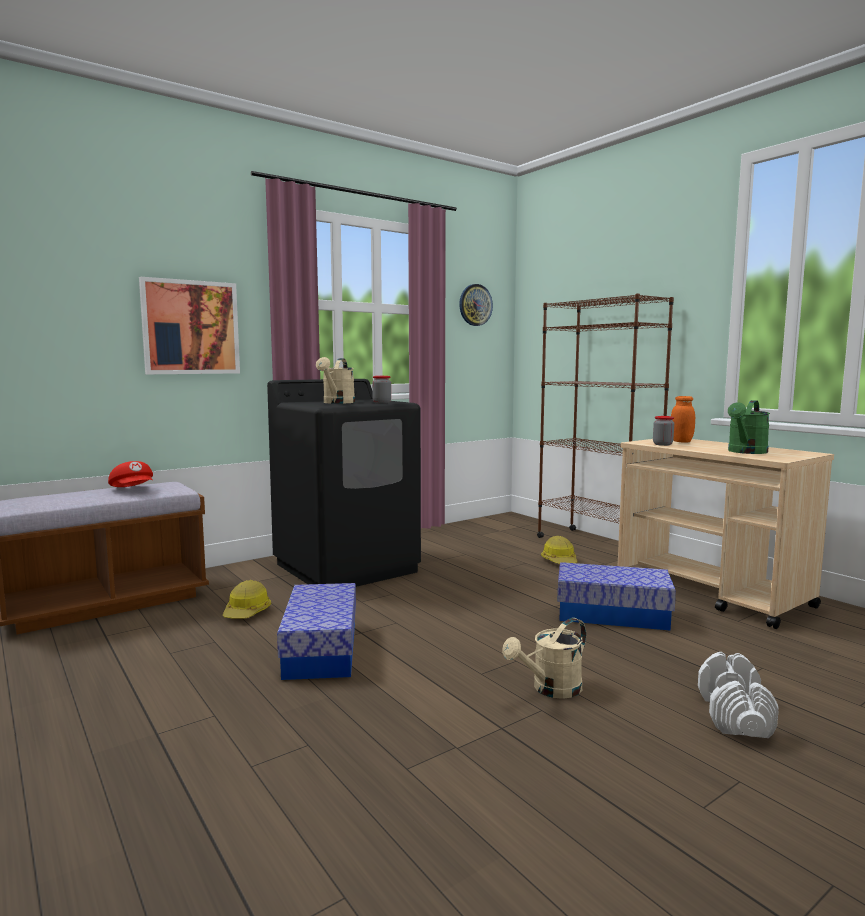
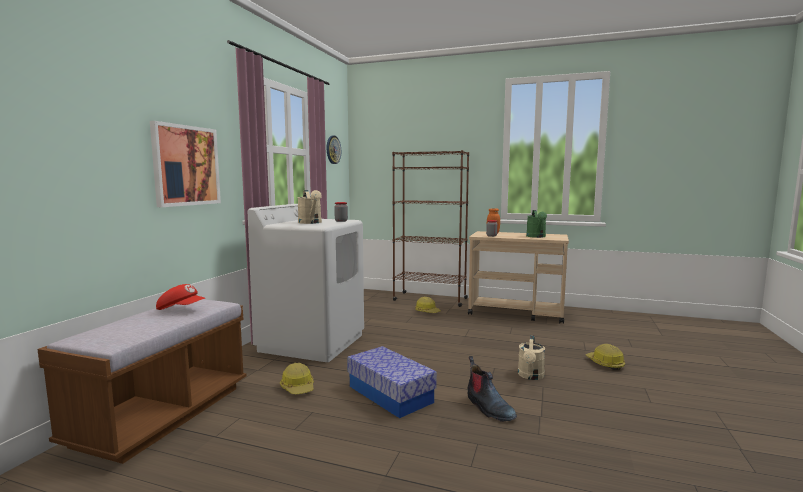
camera: 35 degrees left, 0 degrees up
black washing machine [267,379,421,587] -> white washing machine [248,204,364,362]
storage box [557,562,676,631] -> none
white dumbbell [698,652,778,738] -> hard hat [586,344,625,370]
none -> boot [467,356,517,422]

